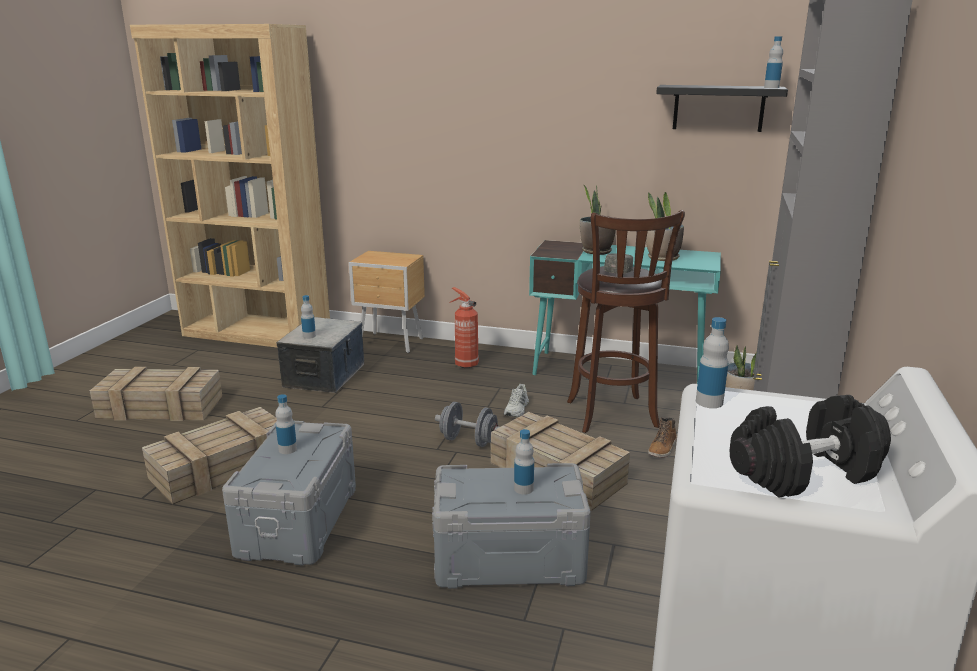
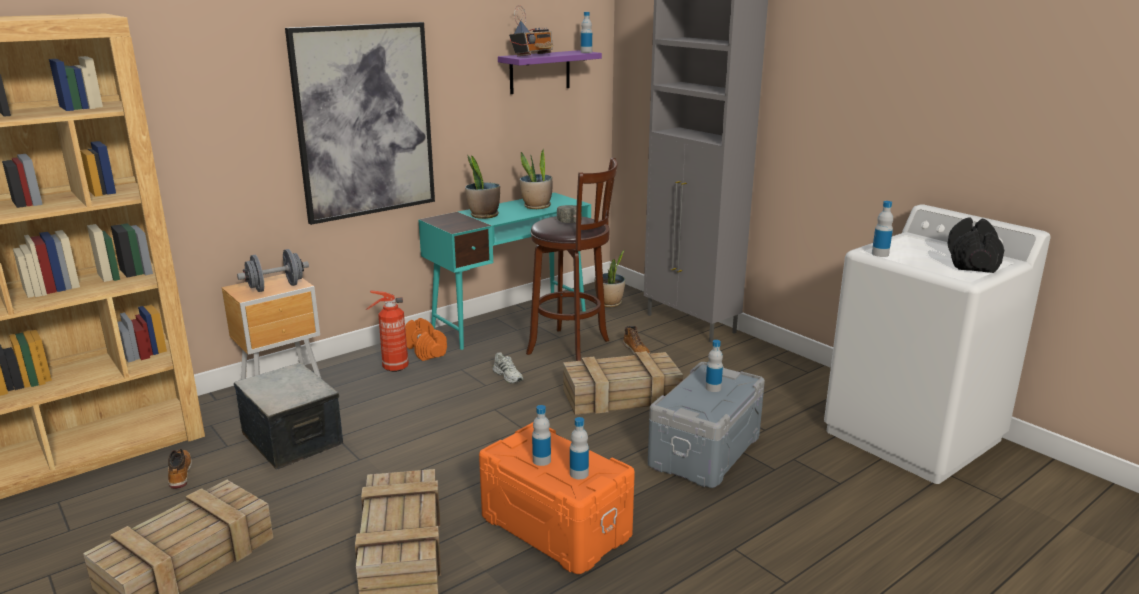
camera: 55 degrees left, 0 degrees up
grey storage box [222,421,356,565] -> orange storage box [479,422,635,574]
bottle [301,295,316,339] -> bottle moved to [570,417,589,479]
grey dumbbell [435,402,499,447] -> grey dumbbell moved to [237,249,309,292]
black shelf [656,85,788,132] -> purple shelf [498,50,602,94]
none -> boot [168,448,192,489]
none -> picture [285,22,435,225]
none -> orange dumbbell [405,318,447,361]
none -> radio [509,5,553,56]

